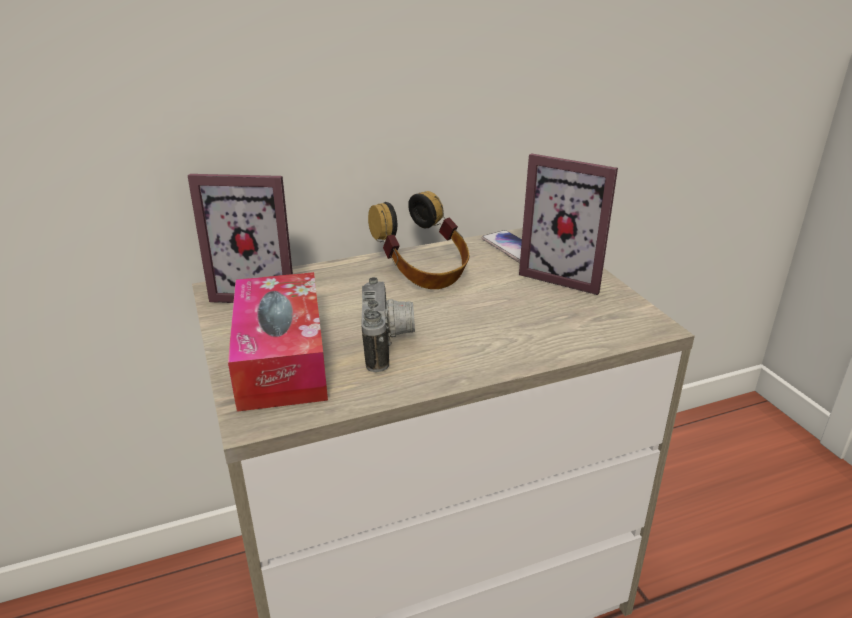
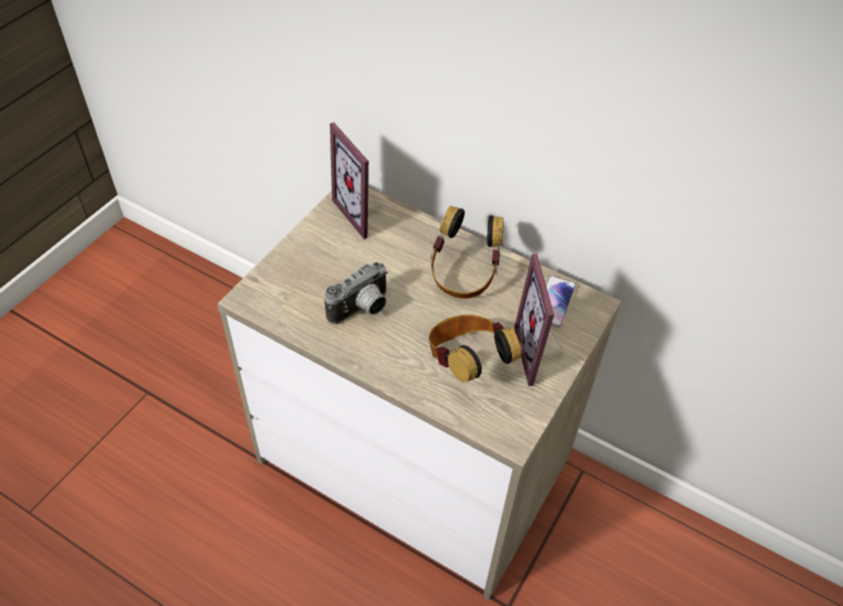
camera: 50 degrees right, 20 degrees up
tissue box [228,272,328,412] -> none
none -> headphones [429,315,522,383]

